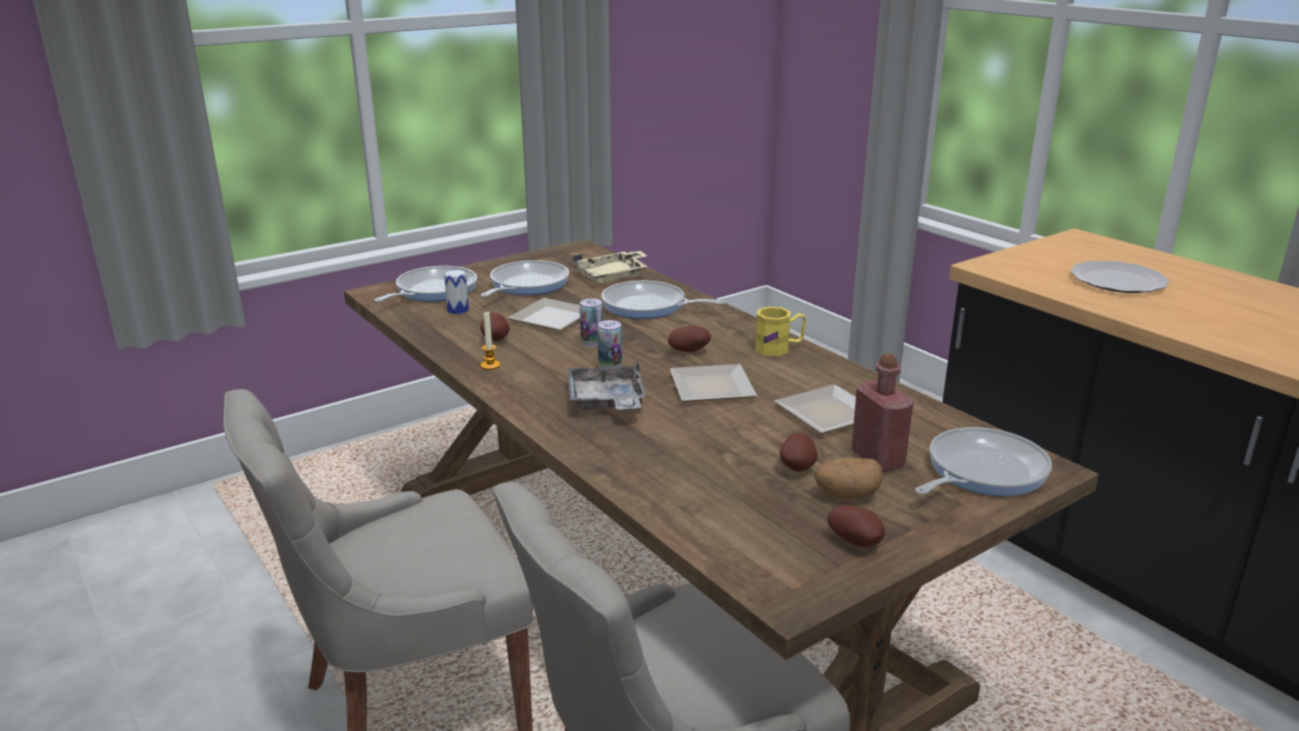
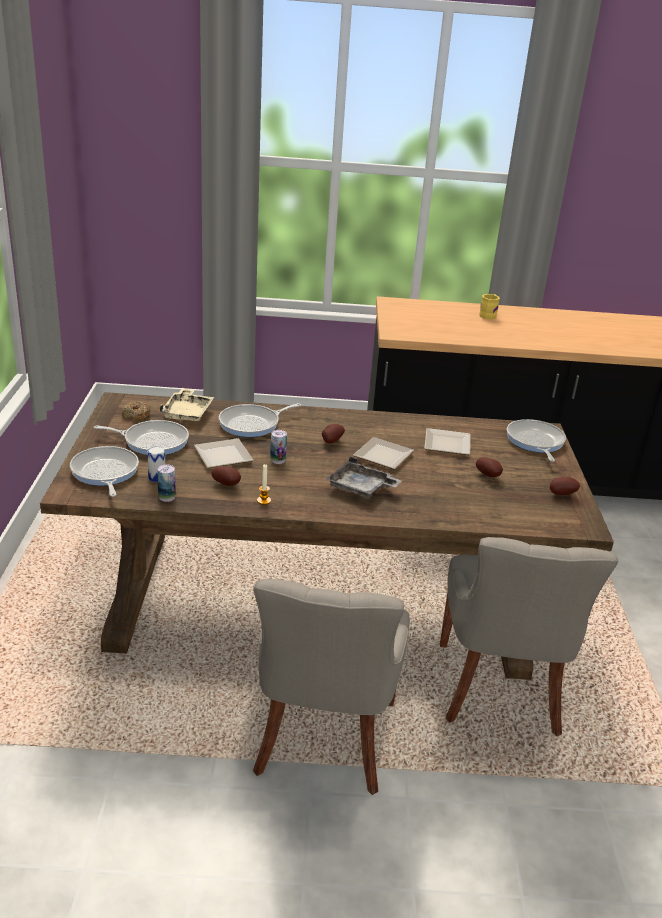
camera: 55 degrees left, 5 degrees up
frying pan [481,260,569,297] -> frying pan turned 120 degrees clockwise [94,420,189,455]
can [598,320,622,368] -> can moved to [157,465,176,502]
yellow mug [755,307,806,356] -> yellow mug moved to [479,294,500,320]
potato [814,457,882,499] -> none
red bottle [851,353,914,472] -> none
plate [1070,260,1169,293] -> none
none -> donut [122,401,151,421]

